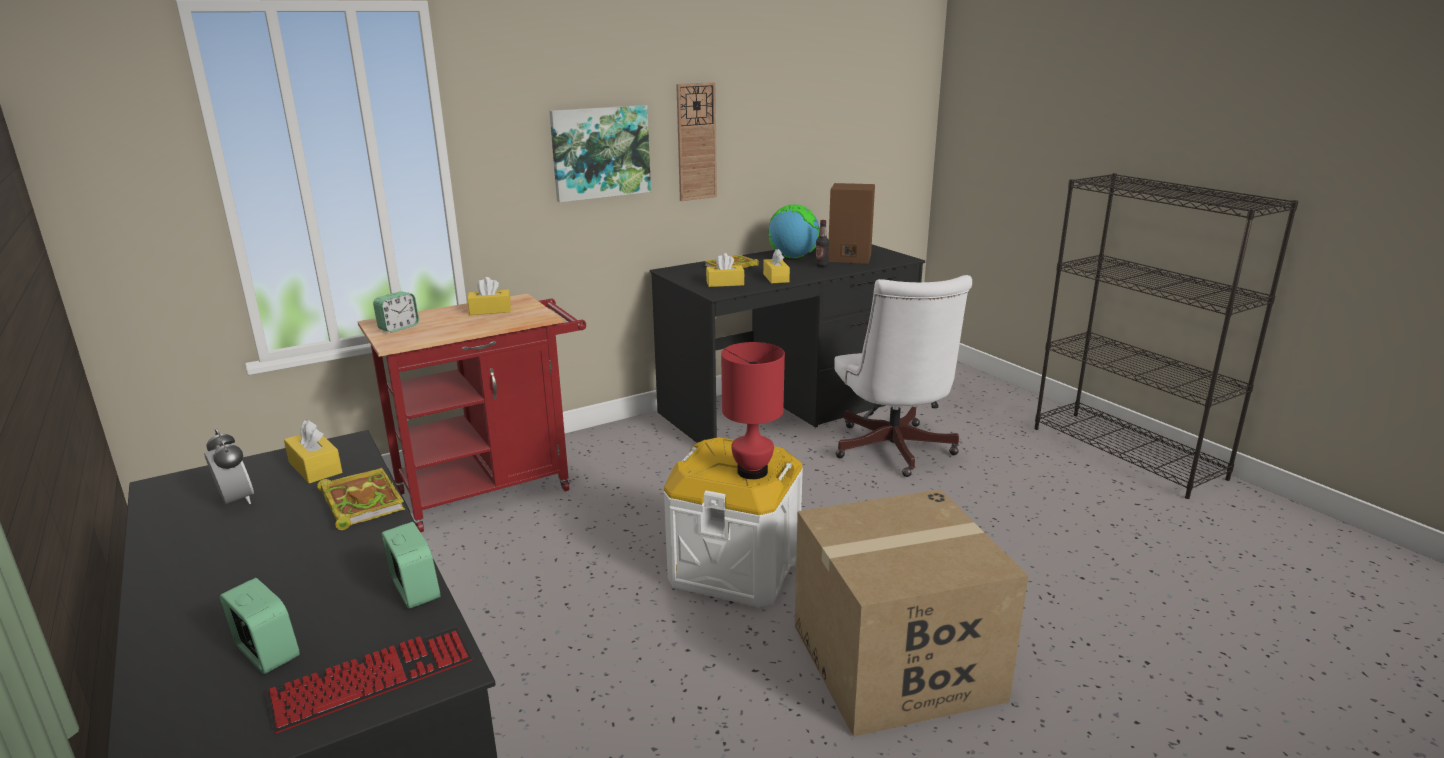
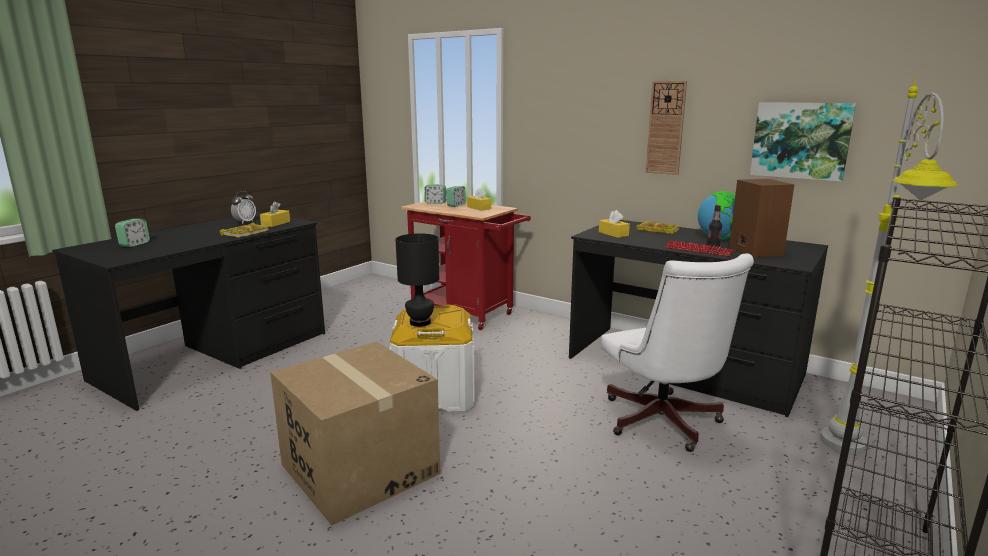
camera: 65 degrees right, 5 degrees down
keyboard [266,627,472,733] -> keyboard moved to [664,240,735,257]
alarm clock [381,522,440,609] -> alarm clock moved to [446,186,466,207]
picture [549,105,651,202] -> picture moved to [750,102,856,182]
red table lamp [721,342,785,479] -> black table lamp [395,233,439,327]
yellow tissue box [763,249,790,284] -> none
white office chair [834,275,972,477] -> white office chair turned 75 degrees counterclockwise [601,253,754,452]
none -> grey floor lamp [820,77,958,454]

